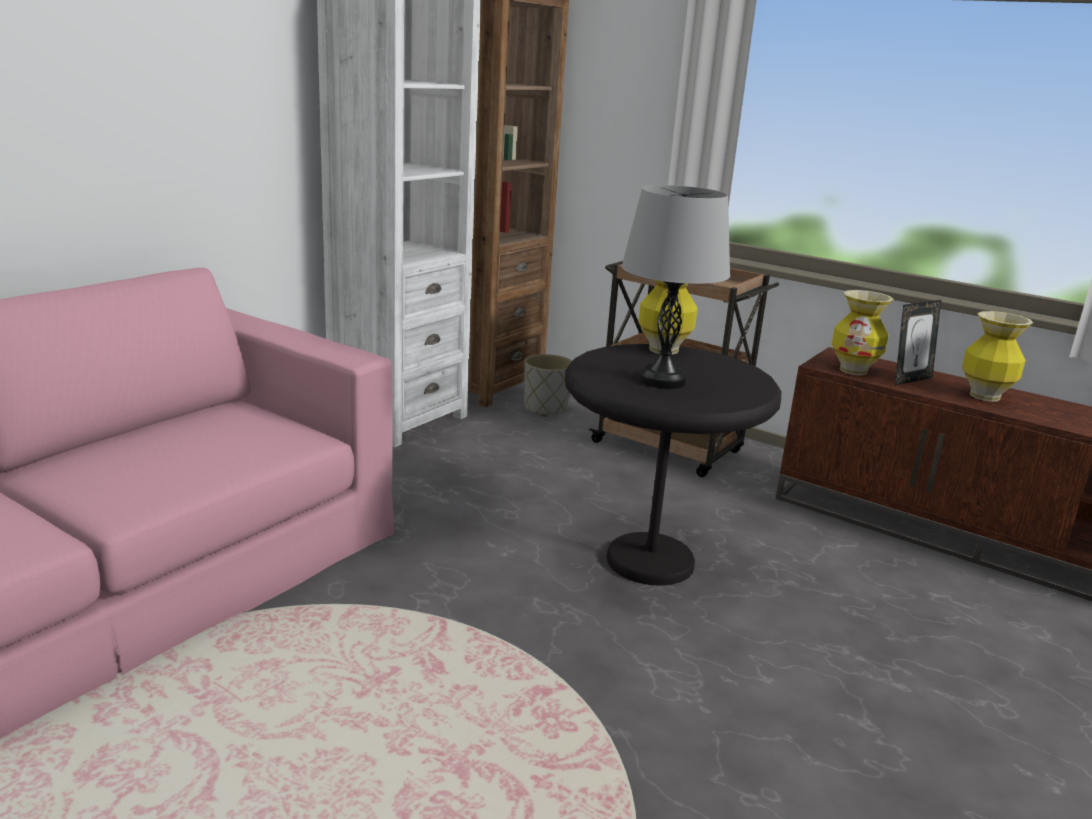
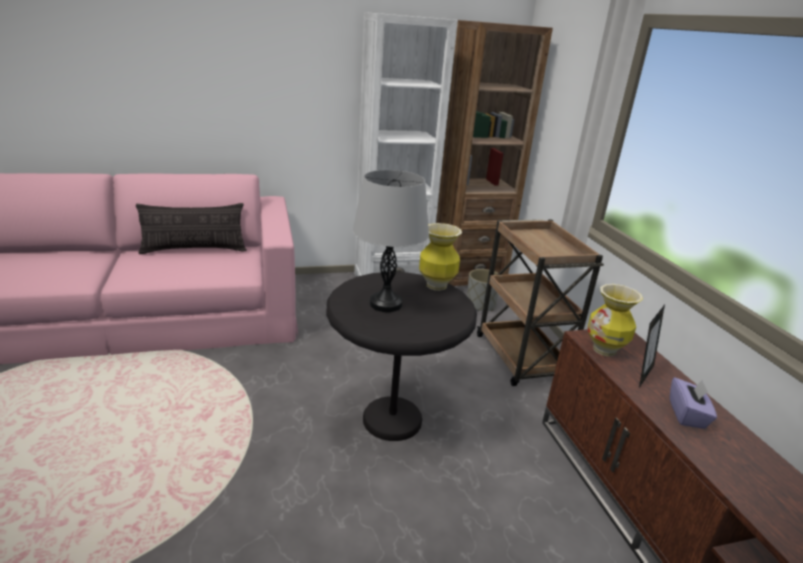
camera: 40 degrees right, 5 degrees up
picture frame [895,300,941,385] -> picture frame turned 60 degrees counterclockwise [639,305,665,388]
vase [962,311,1033,402] -> purple tissue box [670,377,717,429]
none -> pillow [136,203,247,254]

